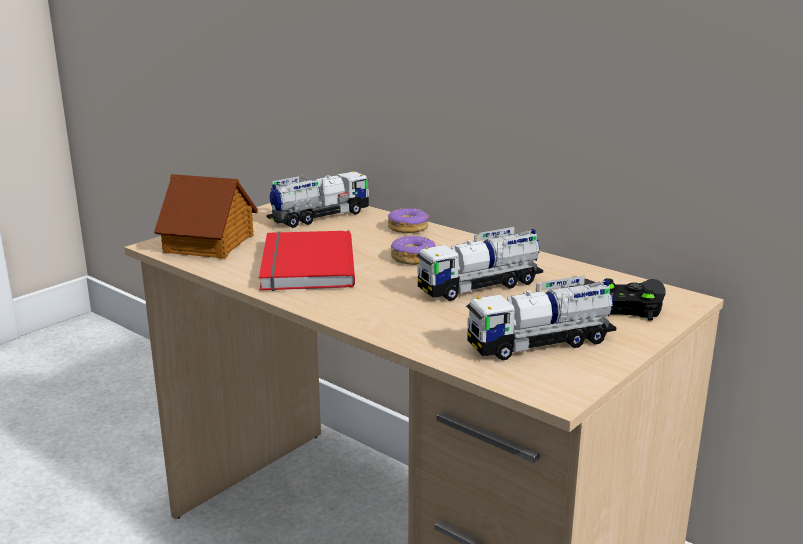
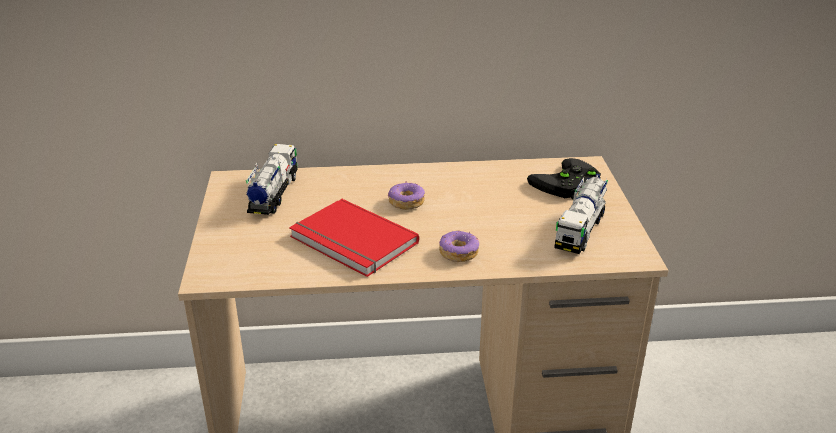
camera: 45 degrees left, 10 degrees up
toy house [154,174,258,259] -> none
donut [388,208,429,233] -> donut moved to [439,230,479,262]
toy truck [416,227,543,301] -> none

